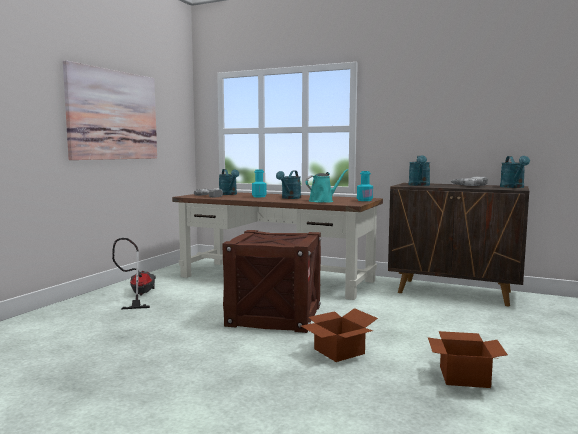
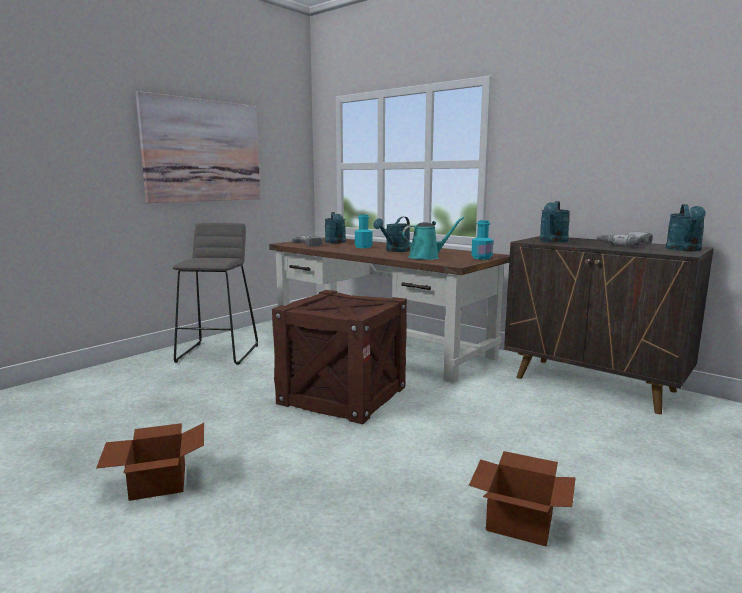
camera: 15 degrees right, 5 degrees up
vacuum cleaner [112,238,156,310] -> grey stool [172,223,258,365]
cardboard box [301,308,378,362] -> cardboard box moved to [96,423,204,501]

